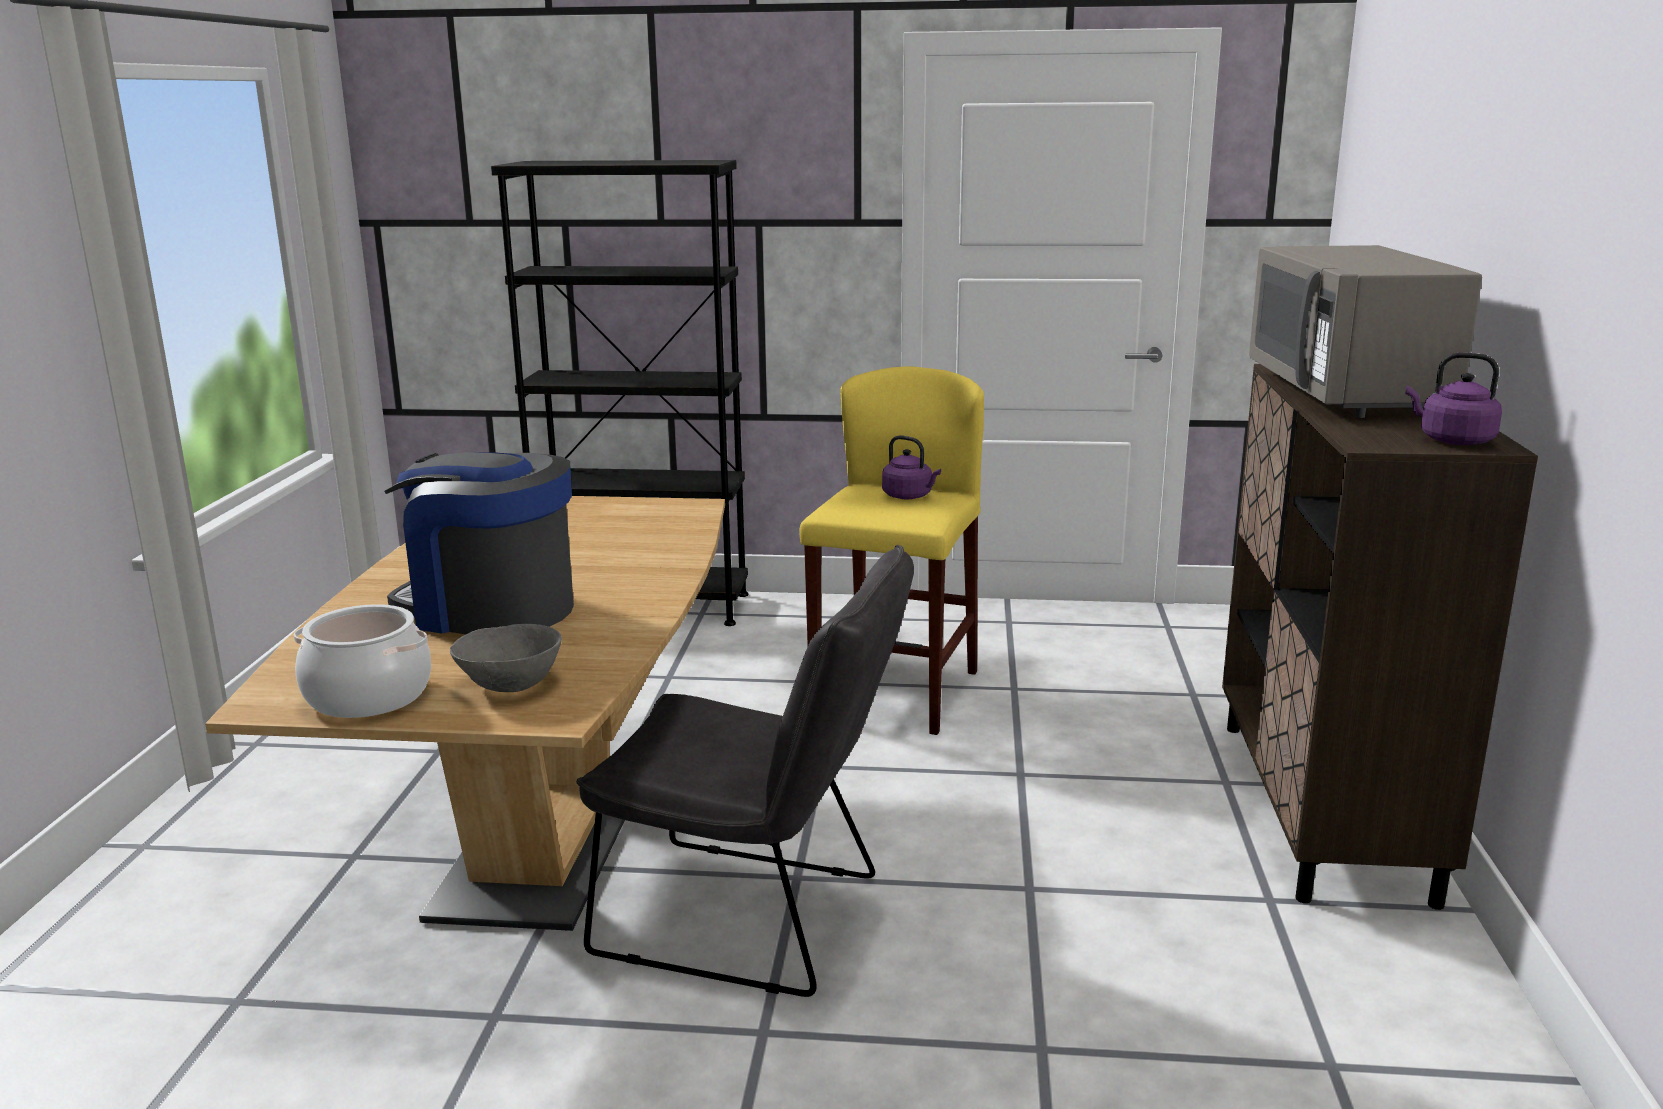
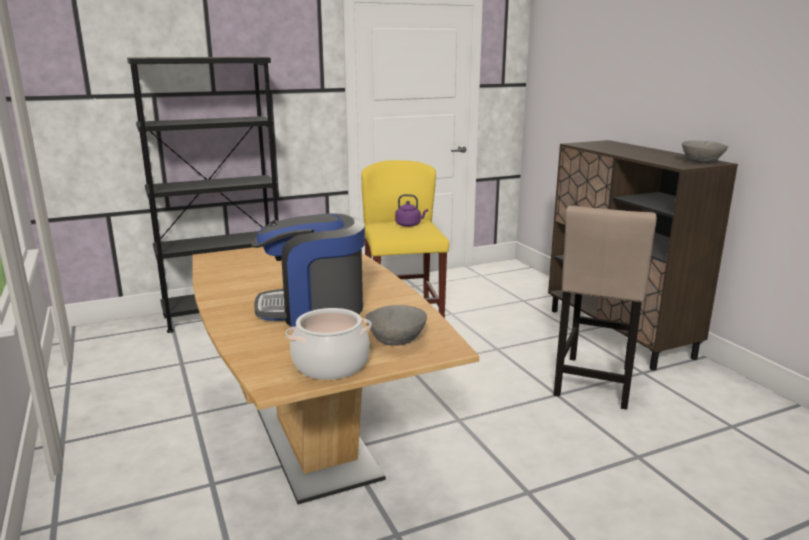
camera: 30 degrees left, 0 degrees up
grey chair [576,545,914,997] -> none
grey microwave [1249,245,1482,418] -> none
purple kettle [1406,352,1502,446] -> grey bowl [682,141,728,163]
none -> beige stool [554,205,657,410]

